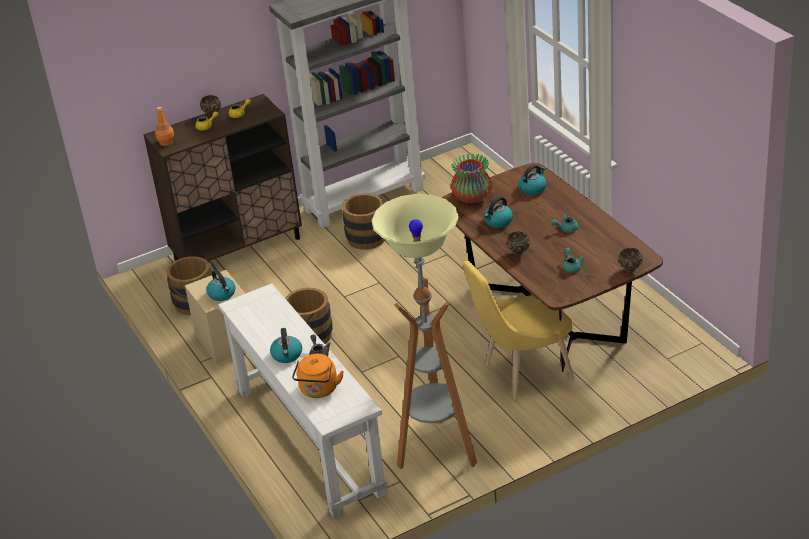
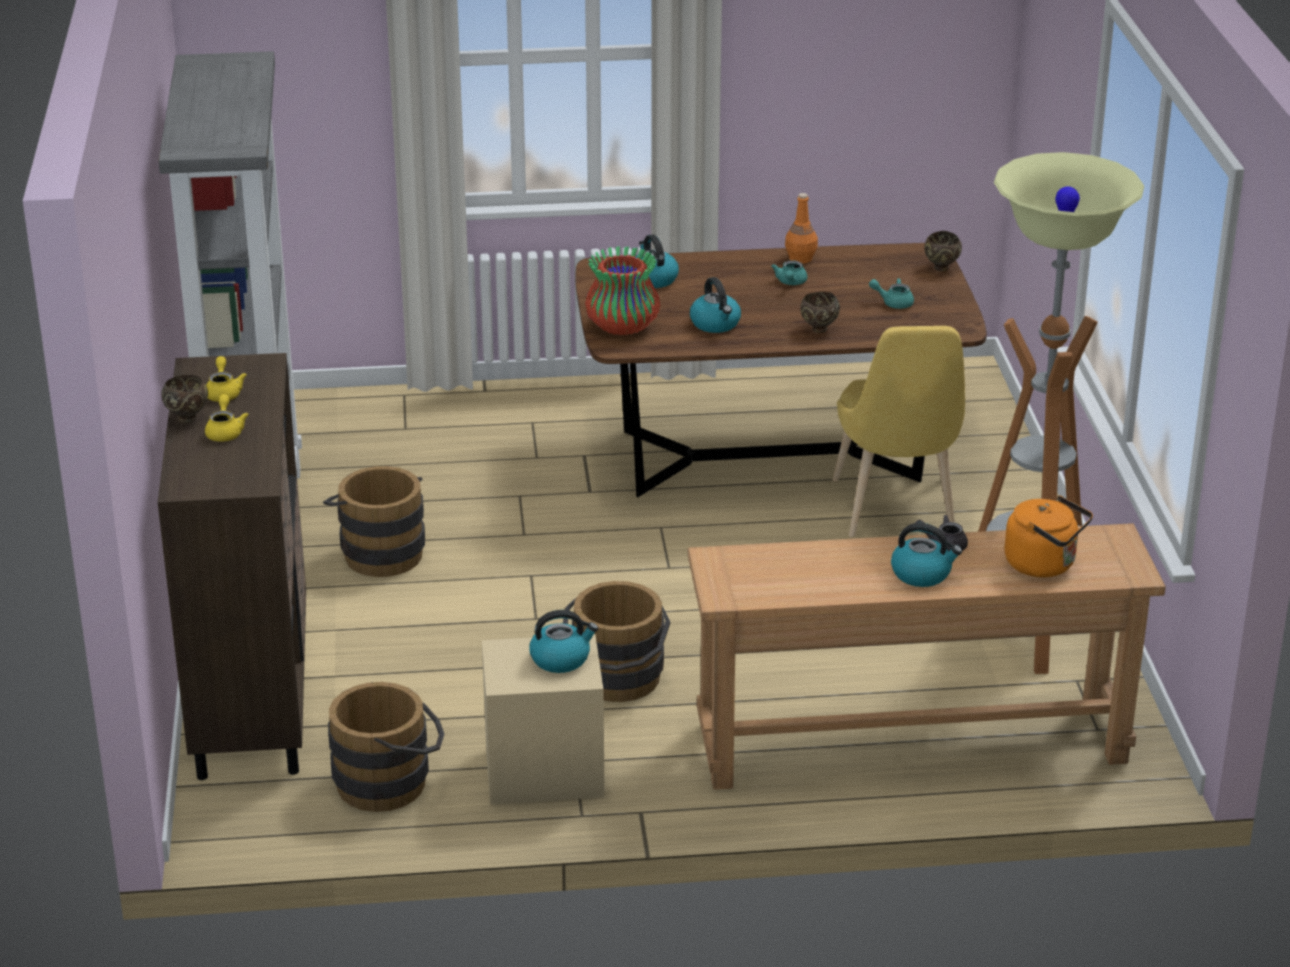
camera: 70 degrees left, 5 degrees down
orange bottle [155,107,174,146] -> orange bottle moved to [785,193,818,264]
white console table [218,283,388,519] -> brown console table [688,523,1166,790]

